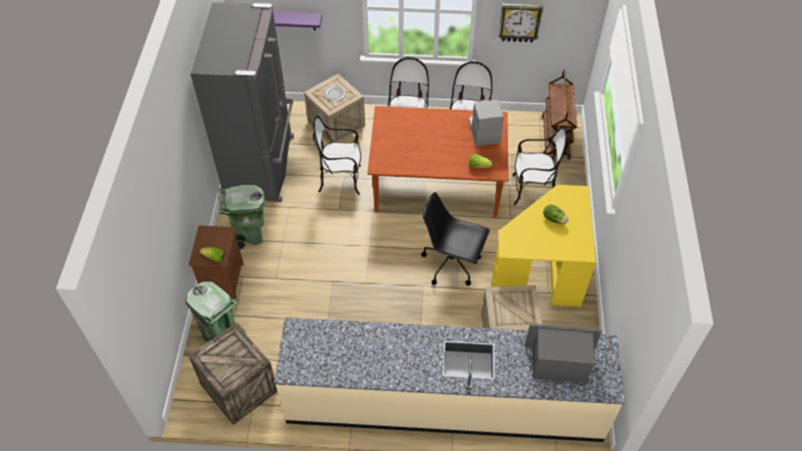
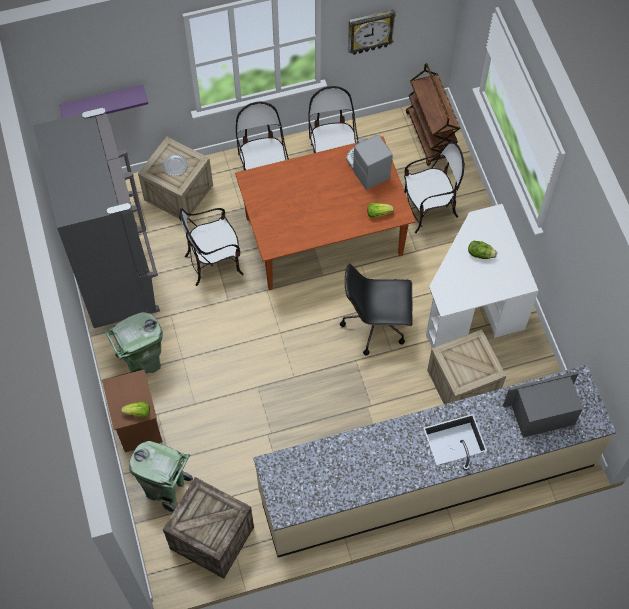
camera: 20 degrees left, 10 degrees up
yellow desk [491,185,596,307] -> white desk [426,204,539,348]

